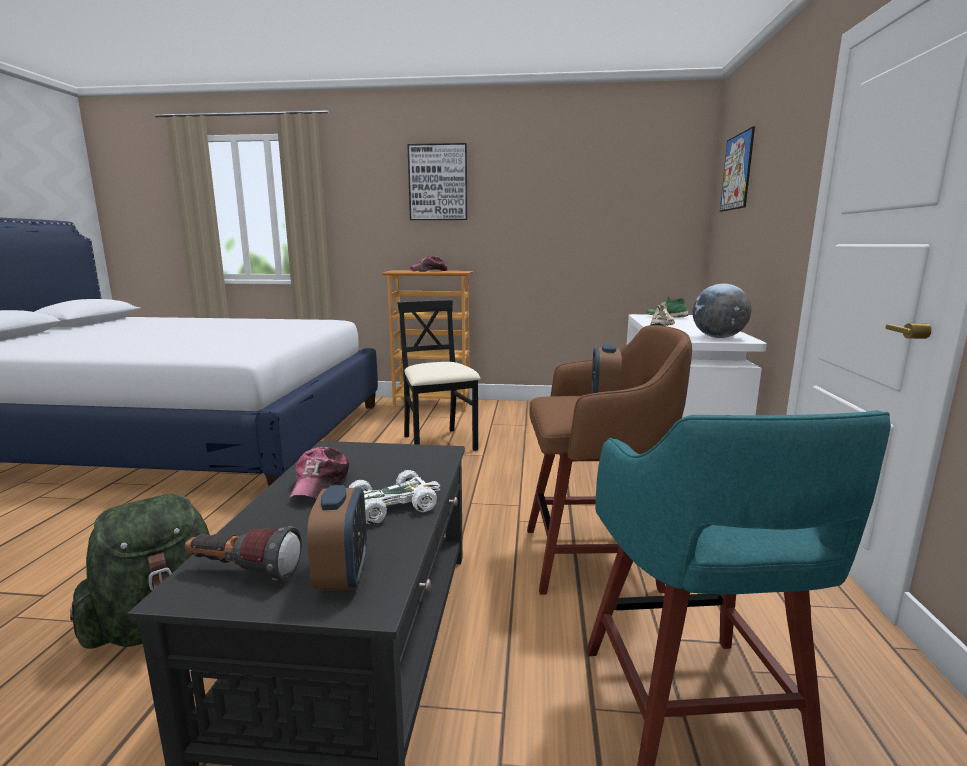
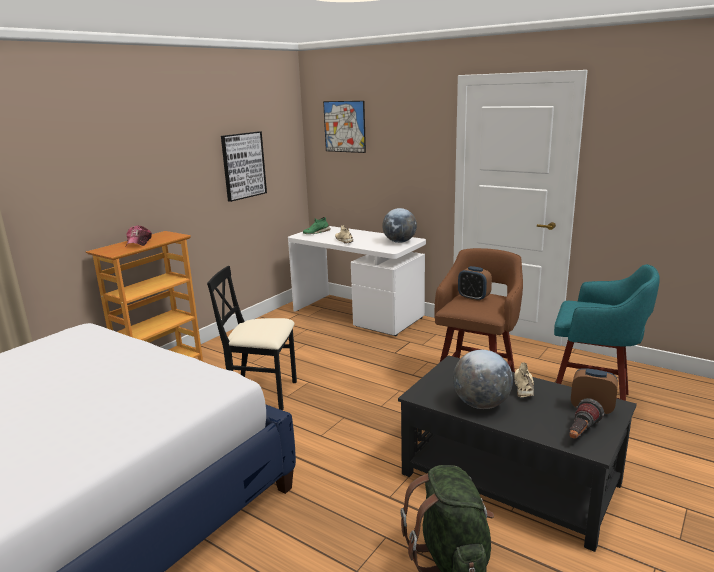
camera: 60 degrees left, 5 degrees up
cap [288,447,349,499] -> globe [453,350,513,409]
white toy car [349,470,440,525] -> beige shoe [514,362,534,397]
picture [407,143,467,220] -> picture moved to [221,131,267,202]

